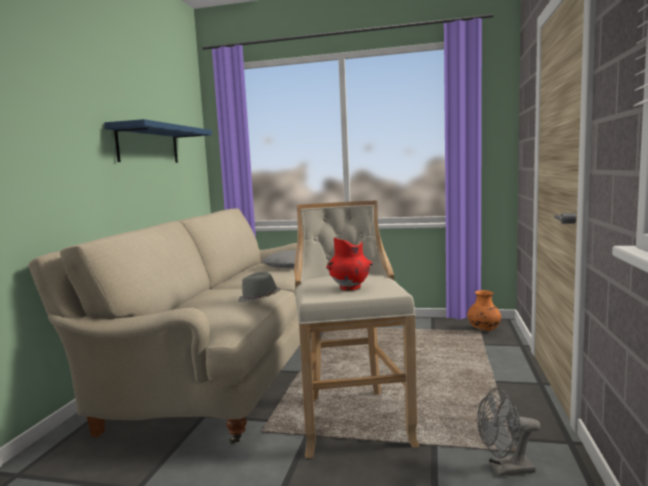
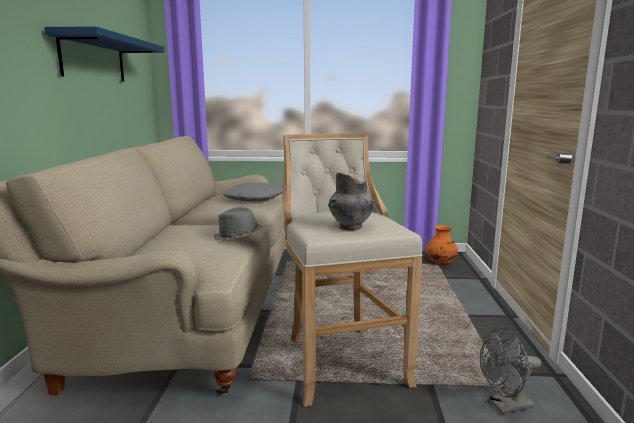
camera: 10 degrees left, 5 degrees up
red vase [327,237,373,291] -> grey vase [328,172,375,230]

